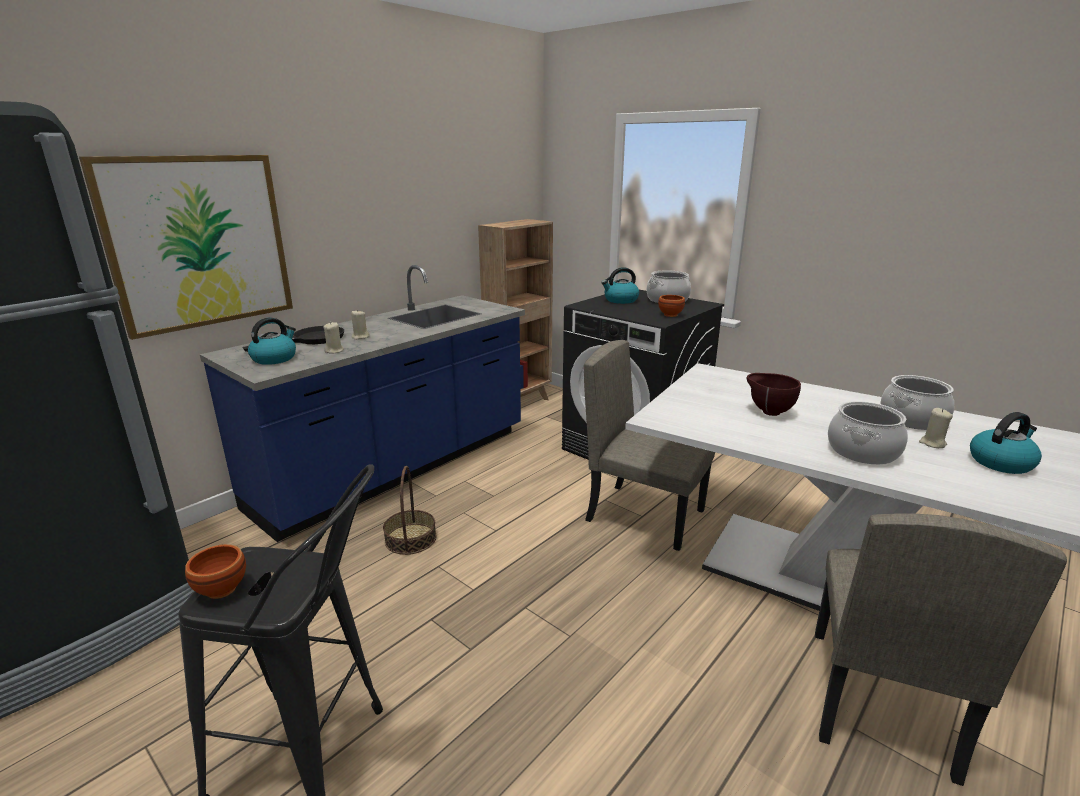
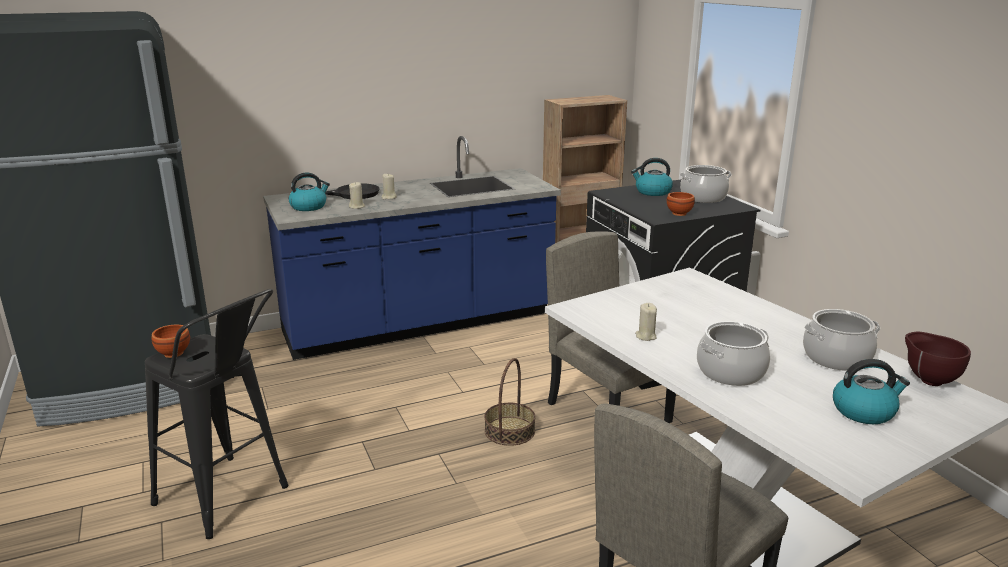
camera: 25 degrees right, 0 degrees up
picture [79,155,293,340] -> none
basket [383,466,436,555] -> basket moved to [484,358,536,446]
brown bowl [747,373,801,416] -> brown bowl moved to [905,332,971,386]
beige candle [919,408,953,448] -> beige candle moved to [635,303,657,341]

